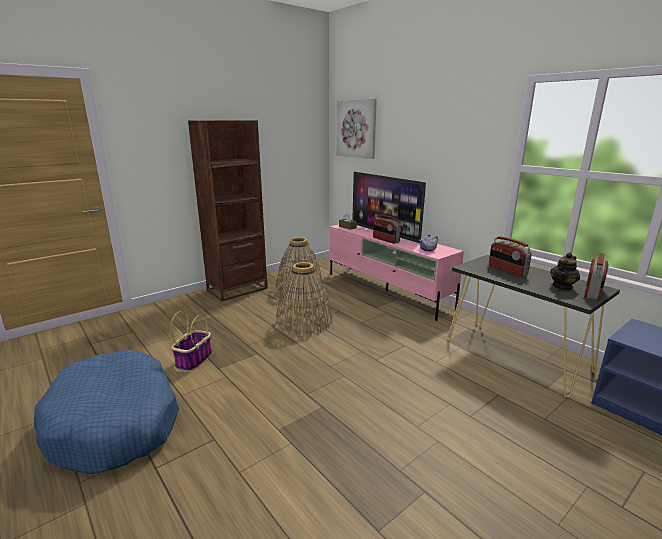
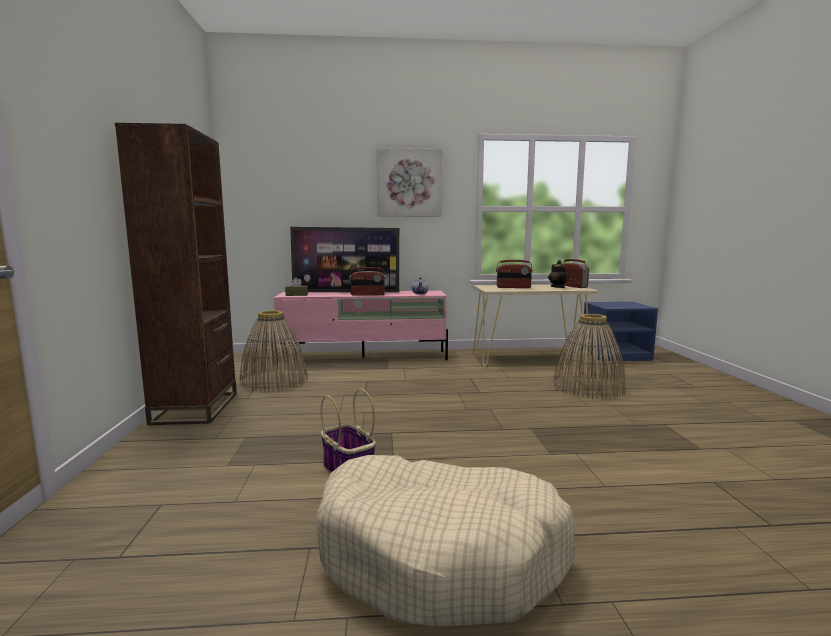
camera: 55 degrees left, 10 degrees down
blue dog bed [34,350,179,474] -> beige dog bed [316,455,576,626]
basket [276,262,333,335] -> basket moved to [553,314,626,399]
picture [336,99,377,159] -> picture moved to [377,148,443,216]
black console table [447,255,620,397] -> beige console table [473,285,598,367]

